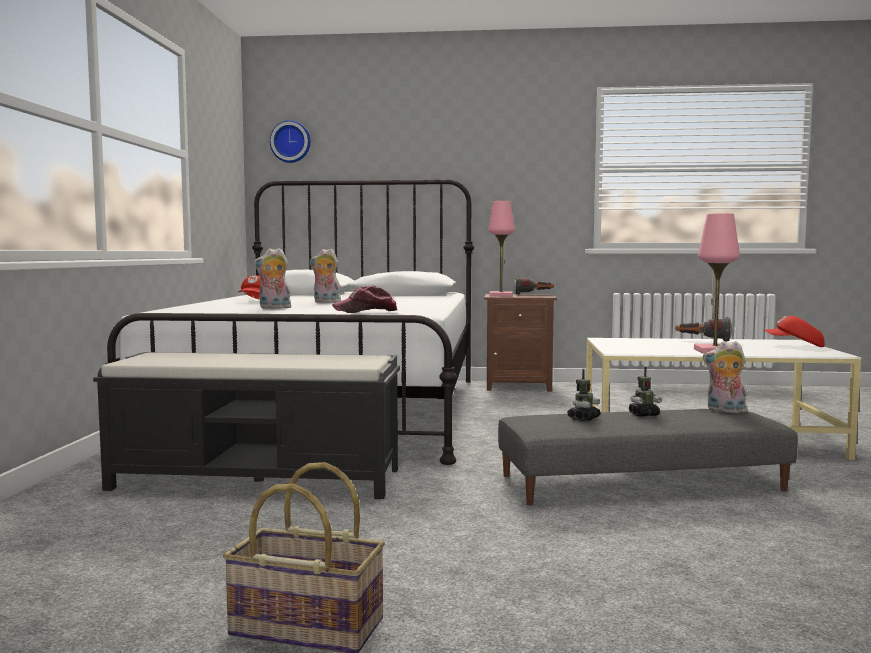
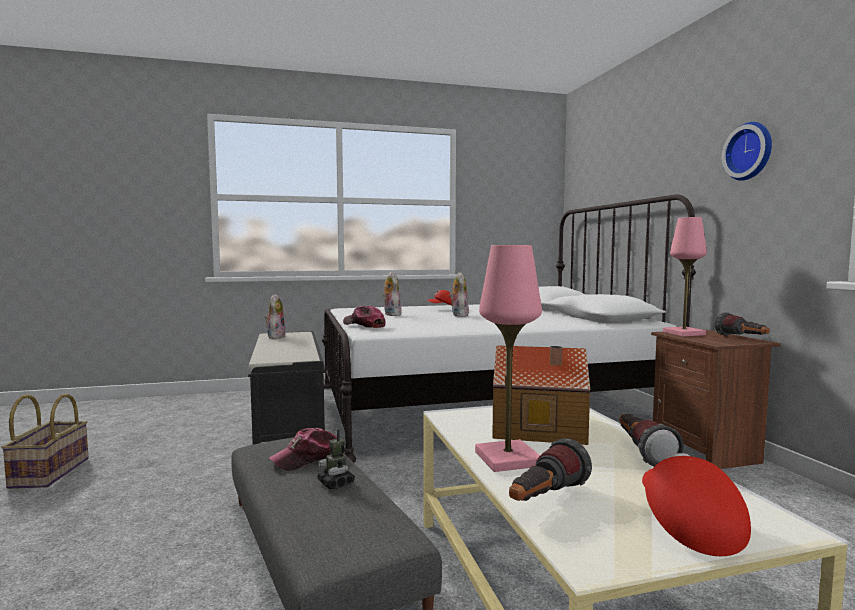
camera: 70 degrees right, 0 degrees up
wall clock [270,120,311,163] -> wall clock moved to [722,122,772,181]
toy robot [567,369,601,421] -> cap [268,428,344,471]
plush toy [703,341,747,413] -> plush toy moved to [265,294,285,339]
none -> toy house [492,345,590,445]
none -> flashlight [509,438,592,501]

